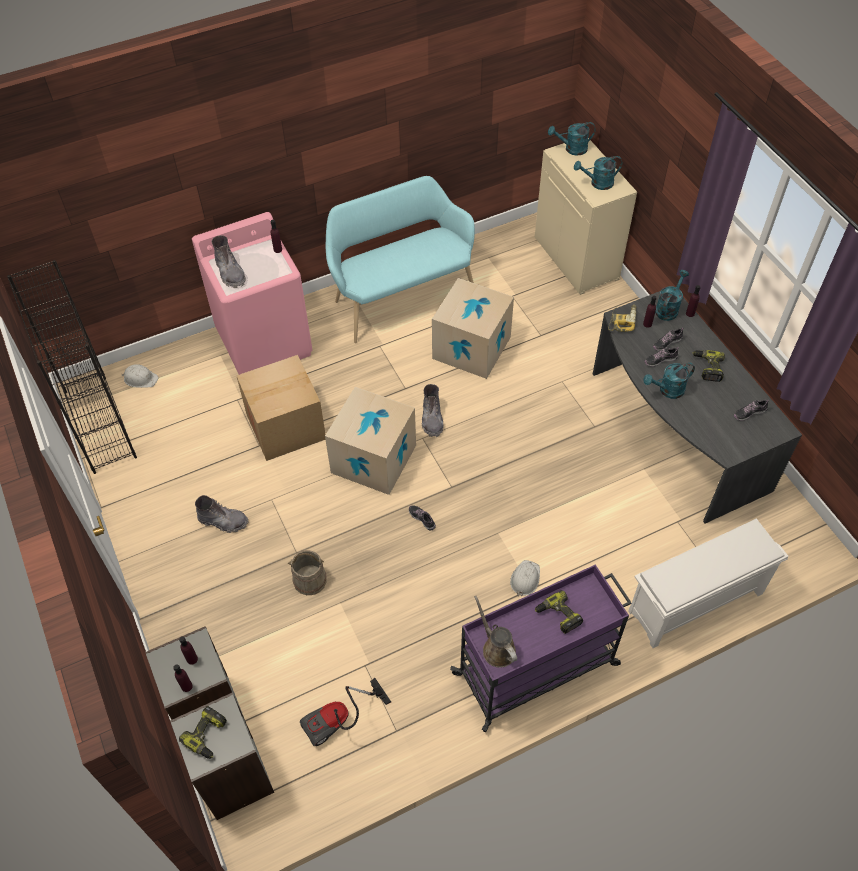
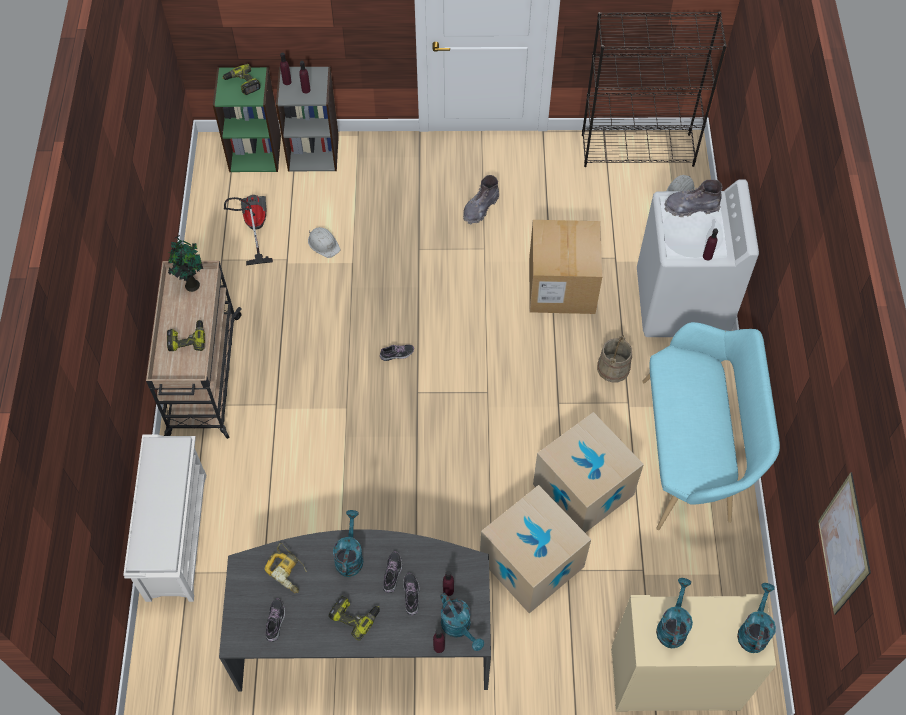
camera: 115 degrees right, 5 degrees up
grey bookcase [170,693,274,820] -> green bookcase [213,67,281,172]
pink washing machine [192,212,312,375] -> white washing machine [637,179,759,337]
beige bucket [288,550,327,595] -> beige bucket moved to [597,335,632,382]
cardboard box [325,387,416,495] -> cardboard box moved to [480,485,591,614]
grey boot [422,384,444,437] -> none
purple cart [450,564,631,733] -> beige cart [146,261,242,439]
brown watering can [474,596,517,668] -> potted plant [168,235,203,292]
white hard hat [510,560,540,596] -> white hard hat moved to [308,227,340,258]
power drill [608,305,636,332] -> power drill moved to [265,543,307,593]
none -> picture [818,472,871,615]

